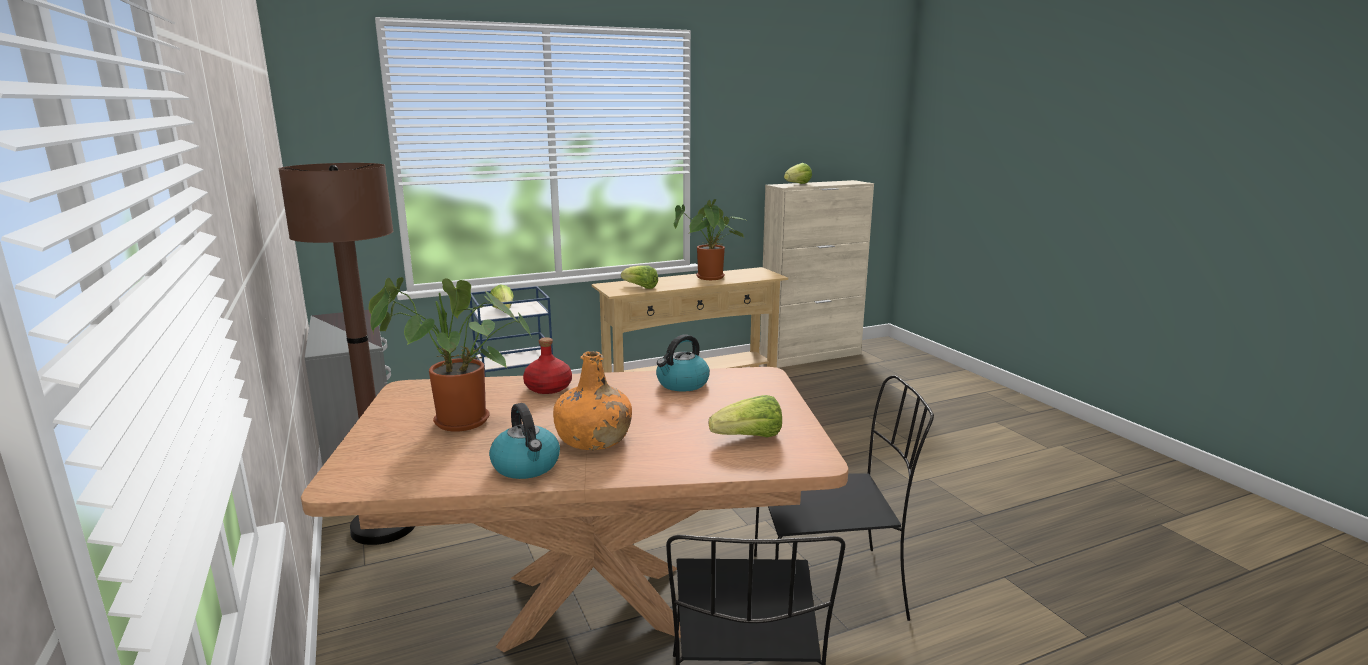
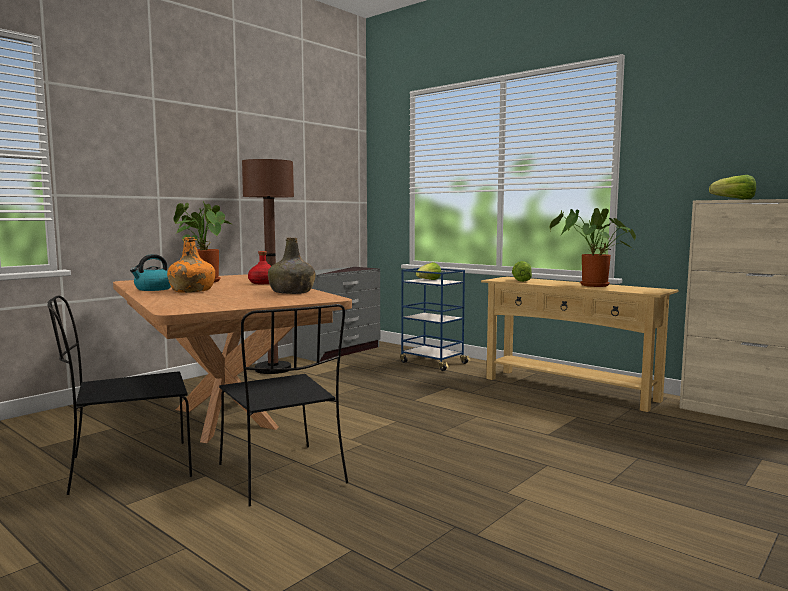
camera: 65 degrees right, 10 degrees down
kettle [656,334,710,392] -> green bottle [268,238,315,294]
lettuce [709,395,782,437] -> none

